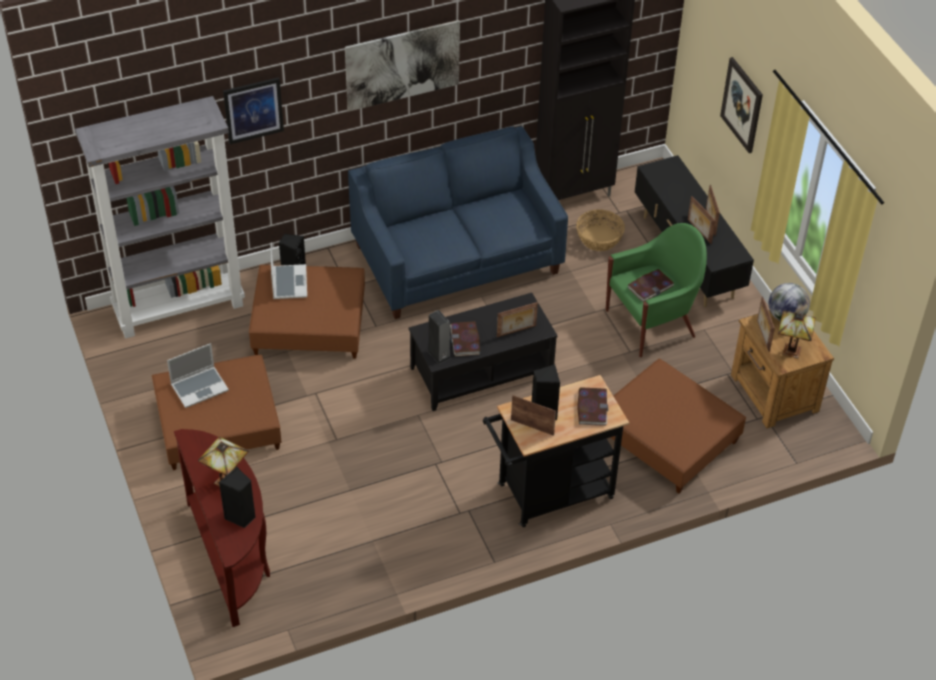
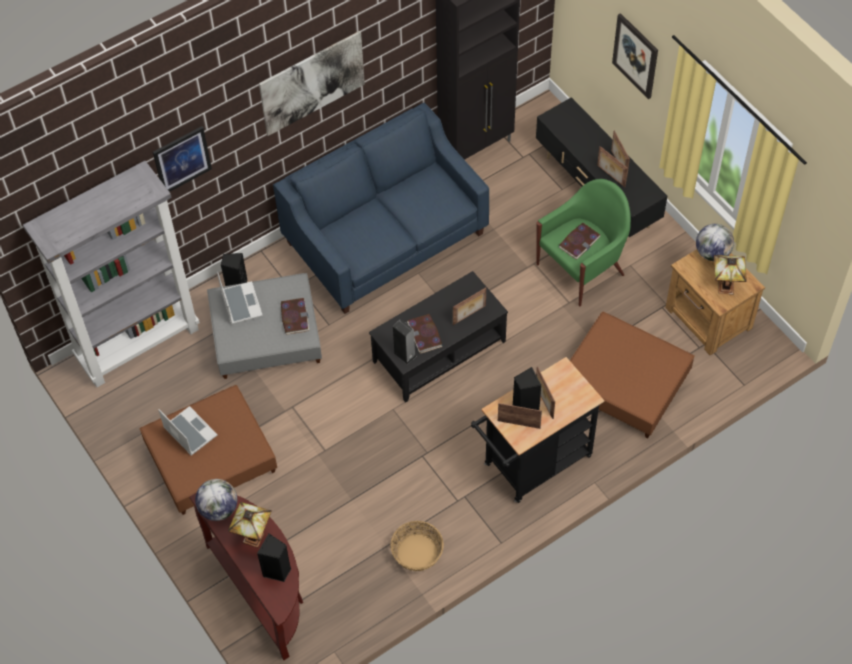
camera: 10 degrees left, 10 degrees up
laptop [167,343,229,408] -> laptop turned 90 degrees counterclockwise [158,406,218,456]
brown ottoman [249,265,365,359] -> grey ottoman [207,273,322,379]
basket [576,209,625,251] -> basket moved to [391,521,444,571]
book [577,387,608,426] -> book moved to [281,298,309,335]
picture frame [757,297,775,352] -> picture frame moved to [536,367,555,419]
none -> globe [195,479,237,521]

